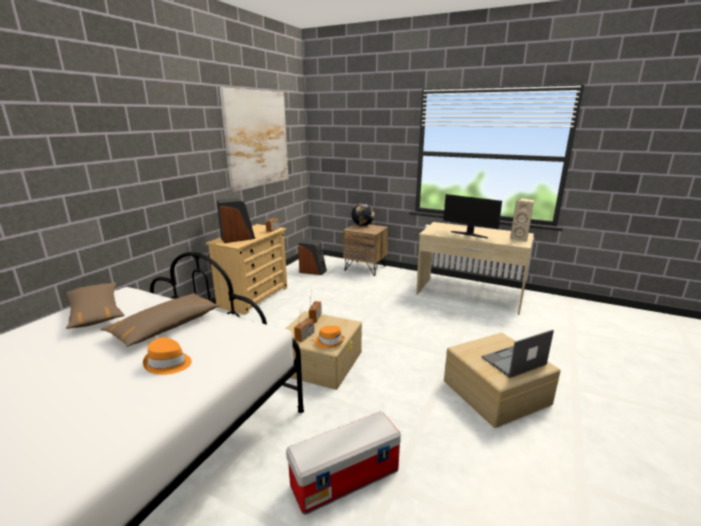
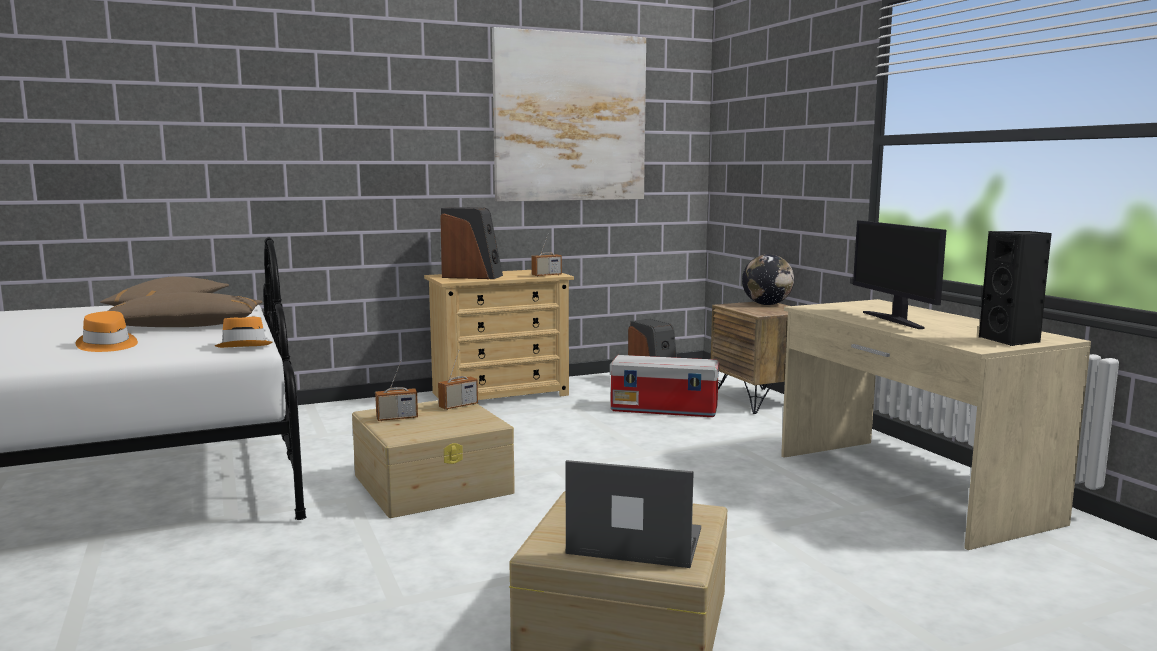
camera: 40 degrees right, 10 degrees down
storage box [286,411,401,515] -> storage box moved to [610,355,719,417]
orange hat [315,326,345,348] -> orange hat moved to [215,317,272,348]
beige speaker [510,198,534,241] -> black speaker [979,231,1052,346]

